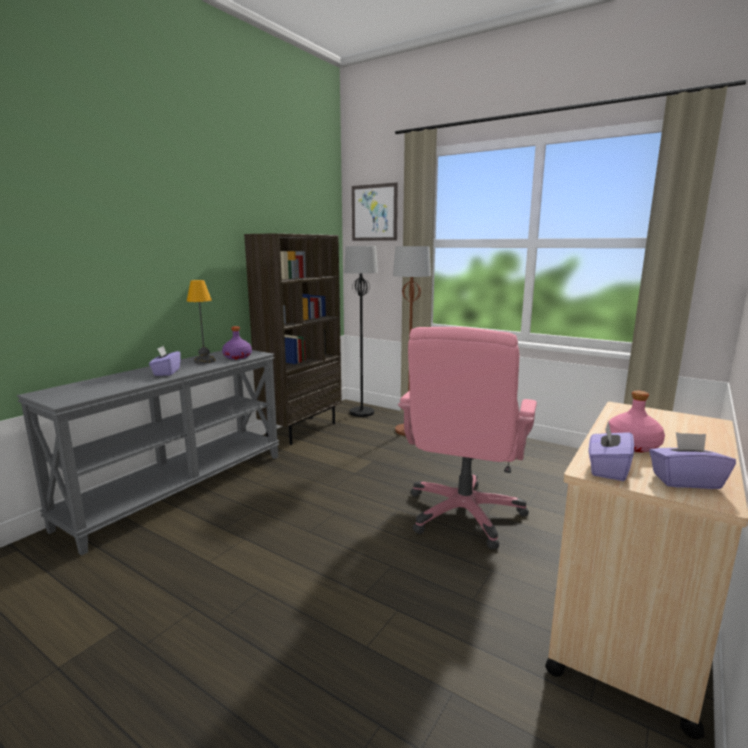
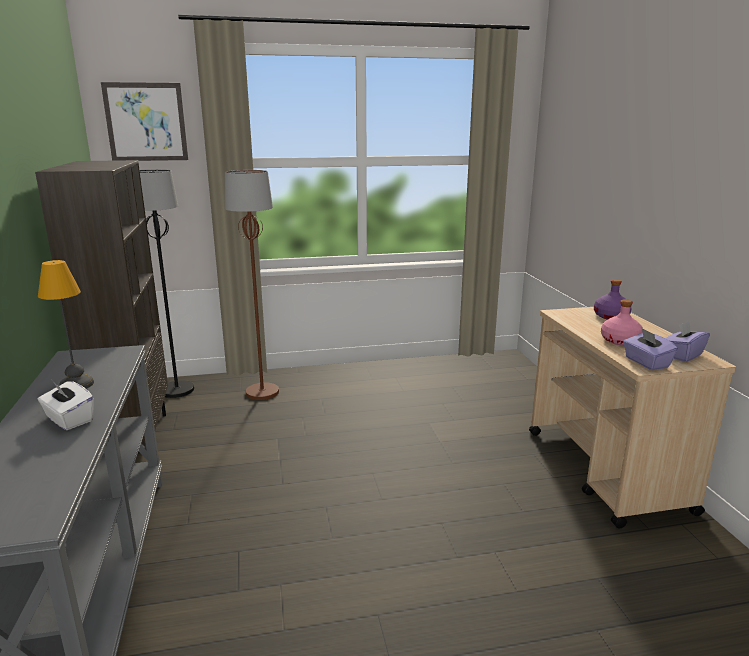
camera: 45 degrees left, 5 degrees up
purple tissue box [149,346,181,376] -> white tissue box [38,381,94,430]
purple bottle [222,326,252,359] -> purple bottle moved to [594,279,632,320]
pink office chair [398,327,537,549] -> none

